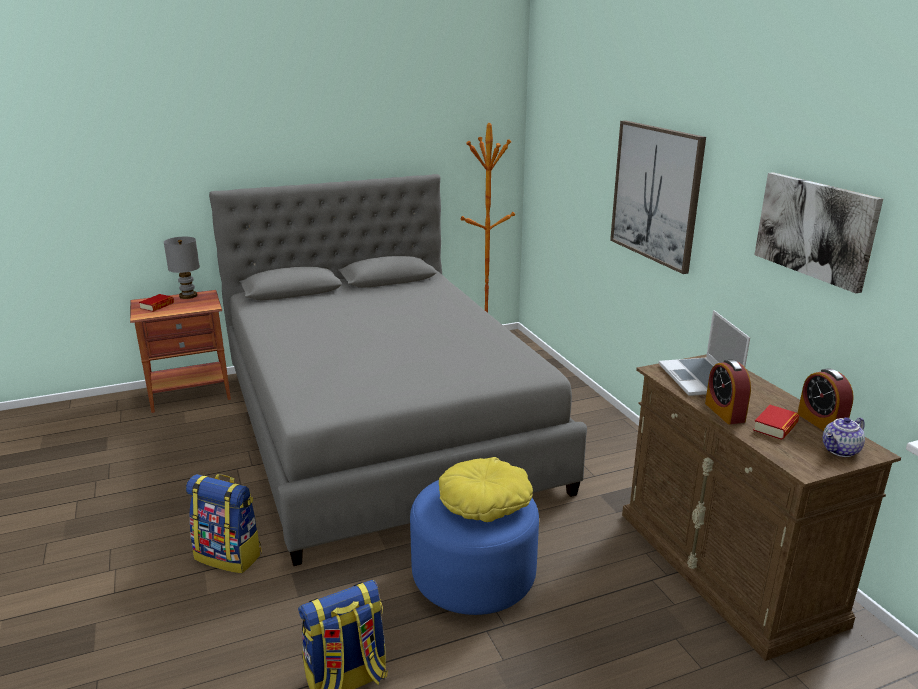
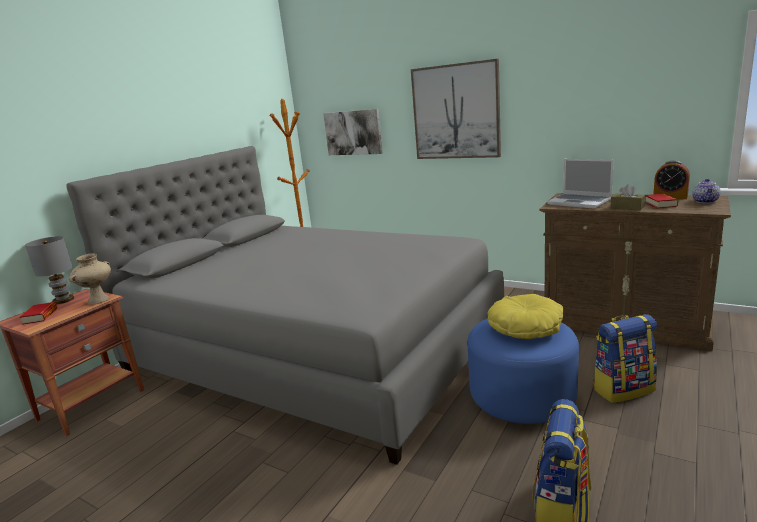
camera: 35 degrees left, 5 degrees down
backpack [186,474,262,573] -> backpack moved to [593,314,657,403]
alarm clock [705,360,751,424] -> brown tissue box [611,184,645,210]
picture [754,172,883,293] -> picture moved to [323,109,383,155]
none -> beige vase [69,253,111,305]

